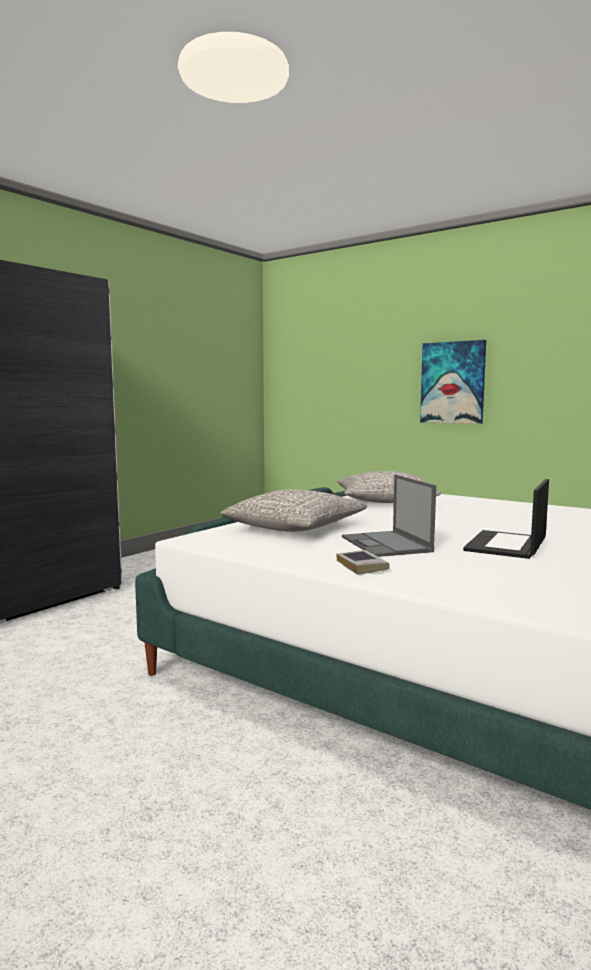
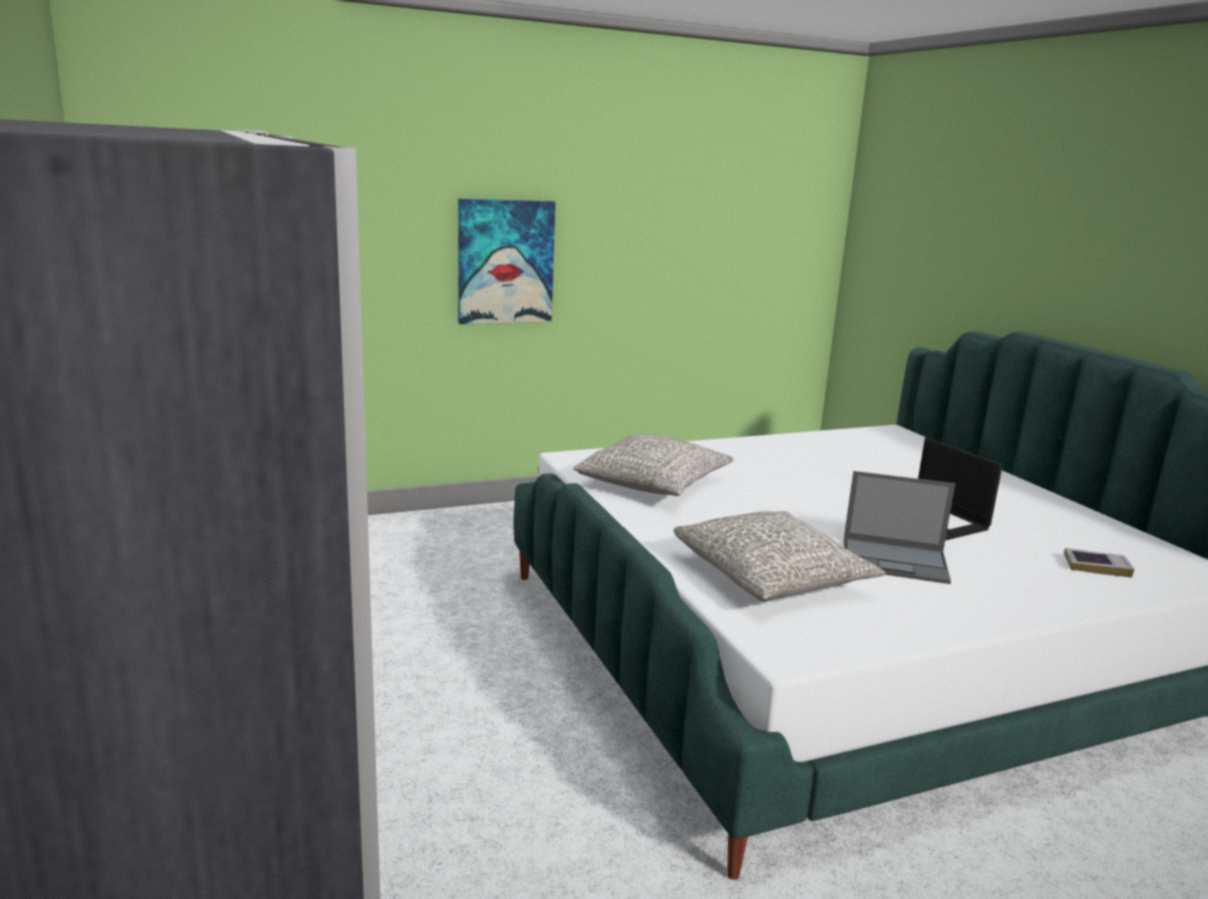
camera: 60 degrees left, 10 degrees up
book [336,550,390,575] -> book moved to [1064,548,1135,578]

